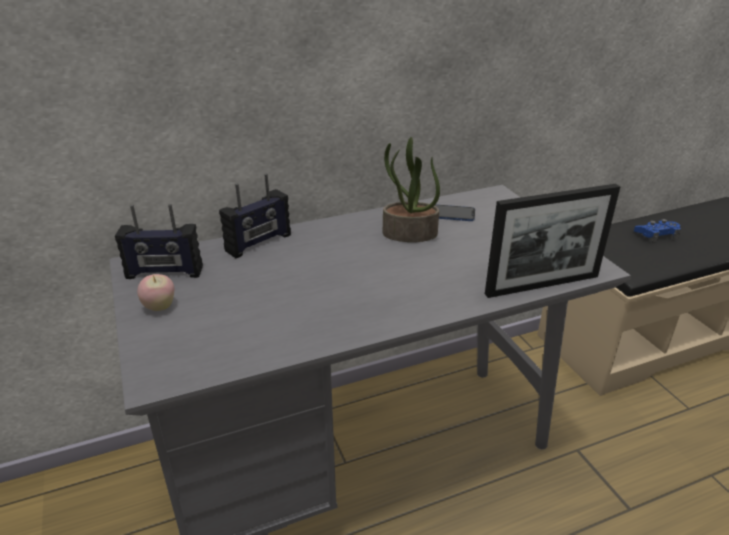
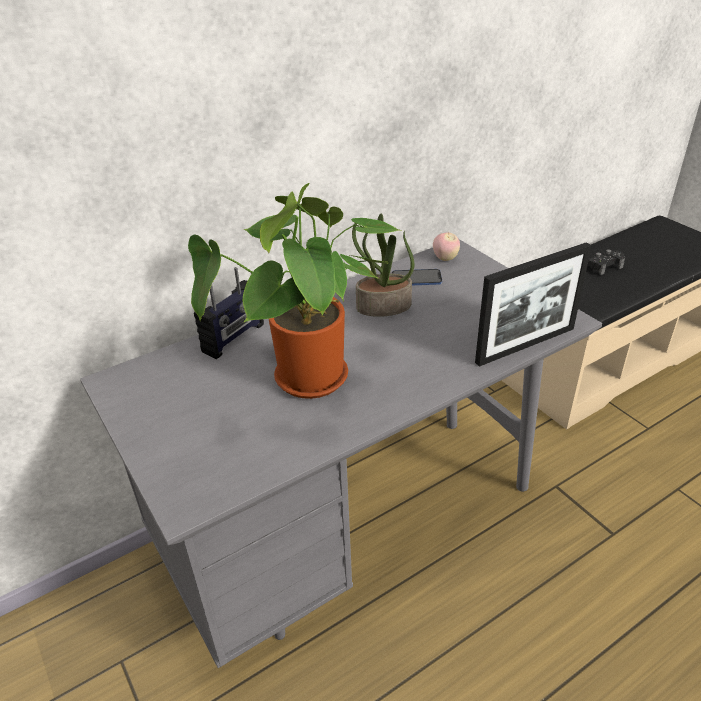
camera: 10 degrees left, 5 degrees up
radio [115,204,203,279] -> none
apple [137,274,174,311] -> apple moved to [433,233,460,261]
blue game controller [634,219,681,243] -> black game controller [587,249,625,275]
none -> potted plant [188,183,402,399]

